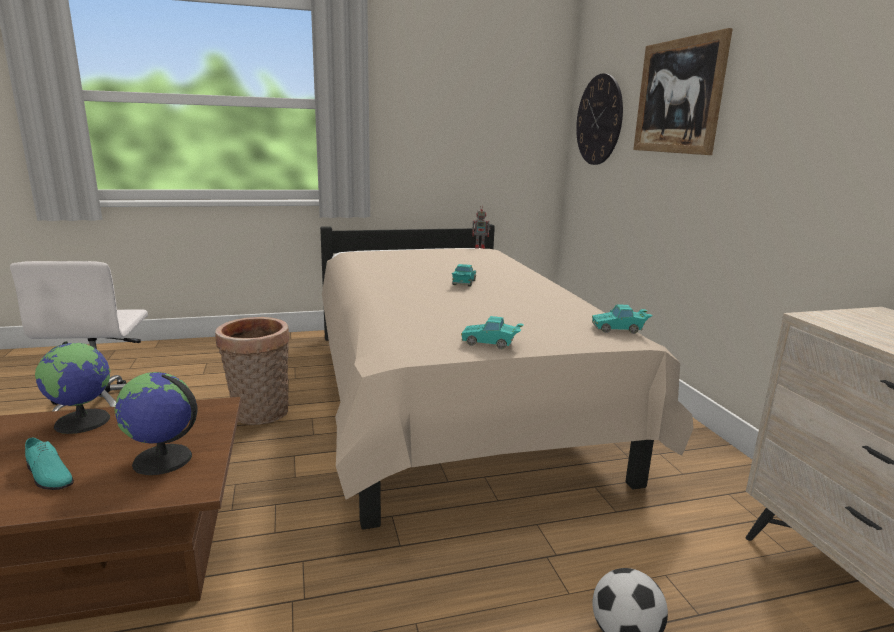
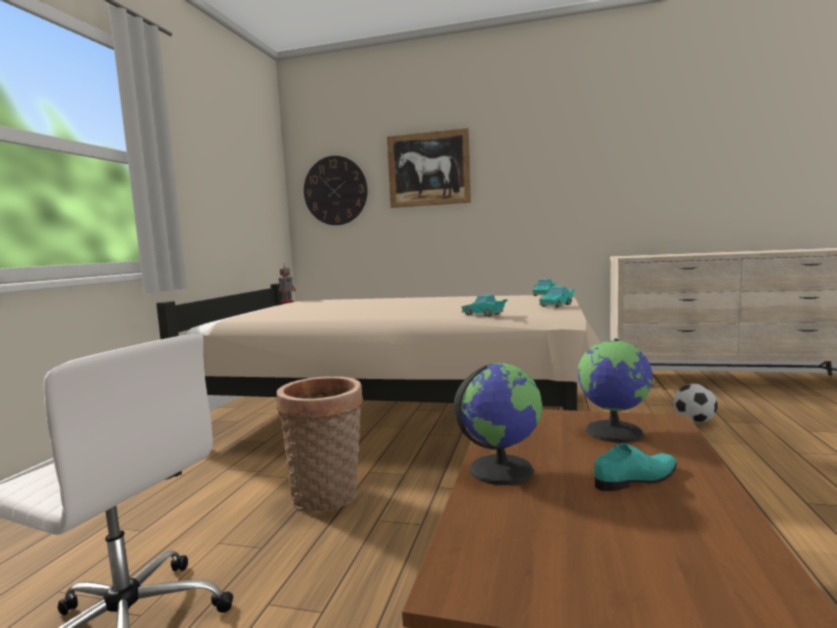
camera: 60 degrees left, 10 degrees down
turquoise toy car [452,264,476,286] -> turquoise toy car moved to [461,295,509,317]

